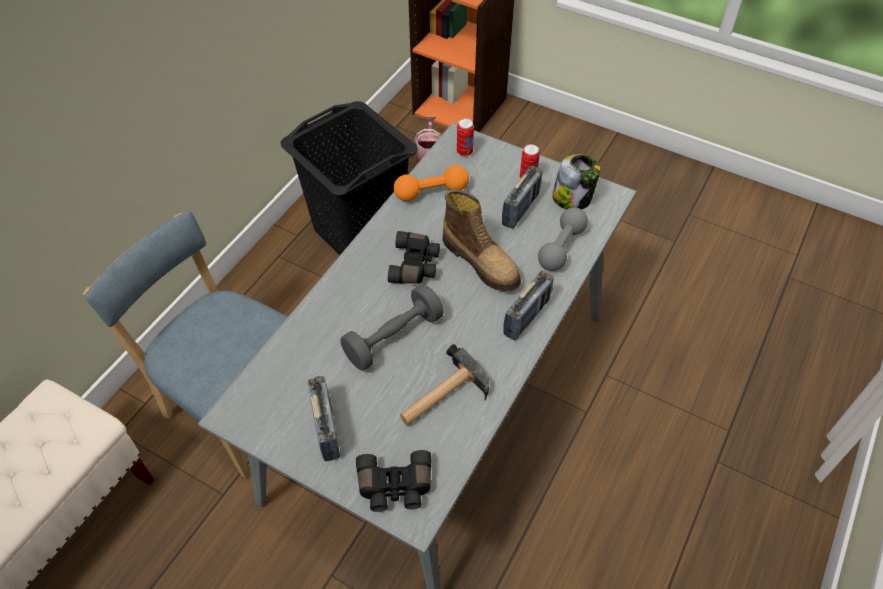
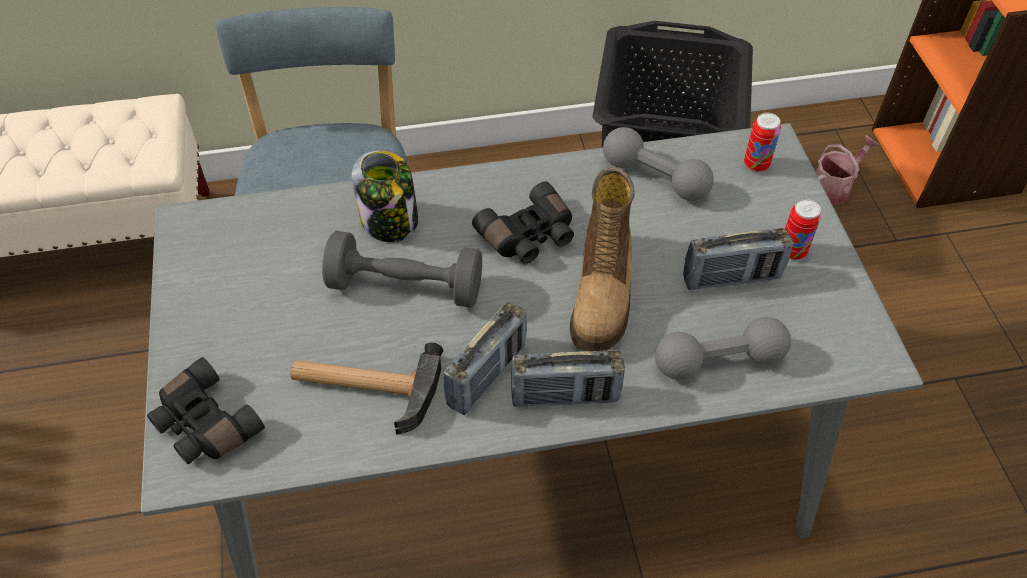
camera: 50 degrees right, 0 degrees up
radio [308,376,340,461] -> radio moved to [443,302,527,415]
orange dumbbell [393,165,469,201] -> grey dumbbell [603,127,714,201]
jar [552,154,600,209] -> jar moved to [352,151,418,242]

